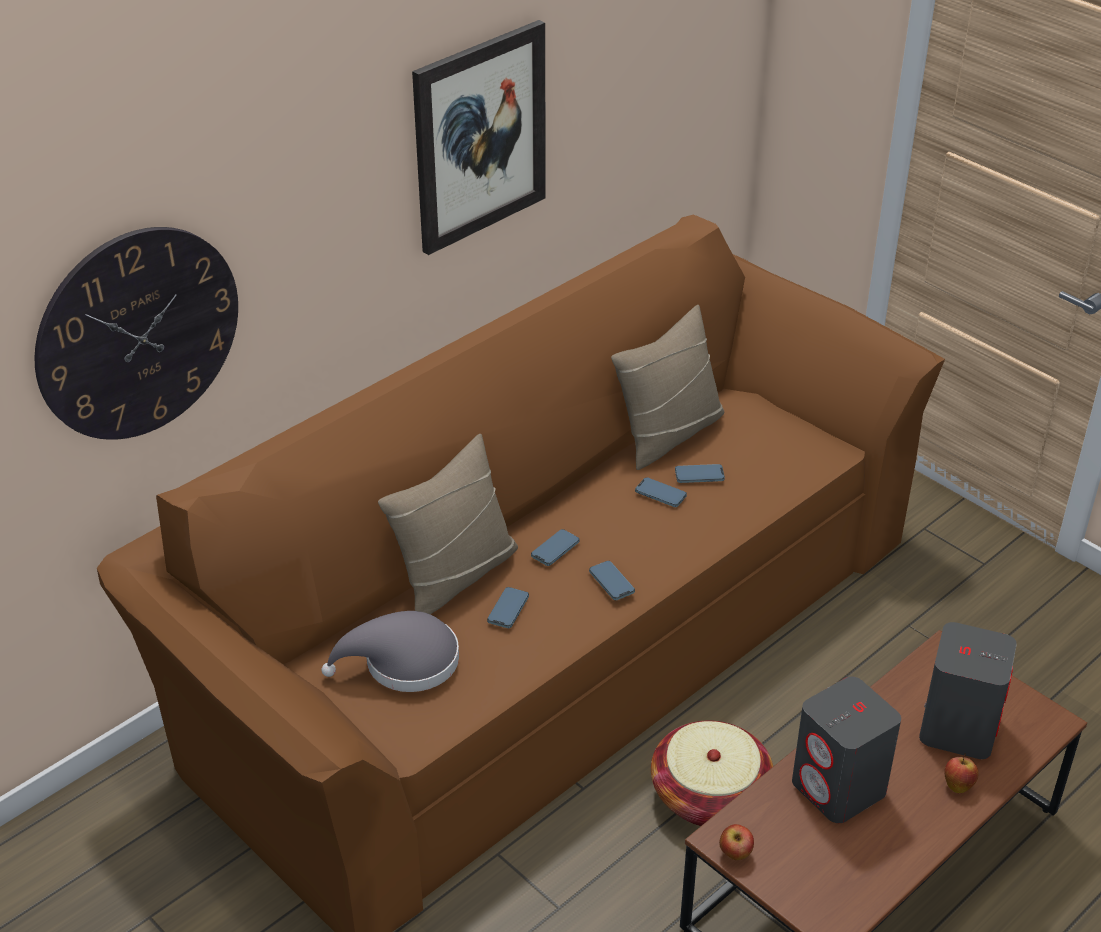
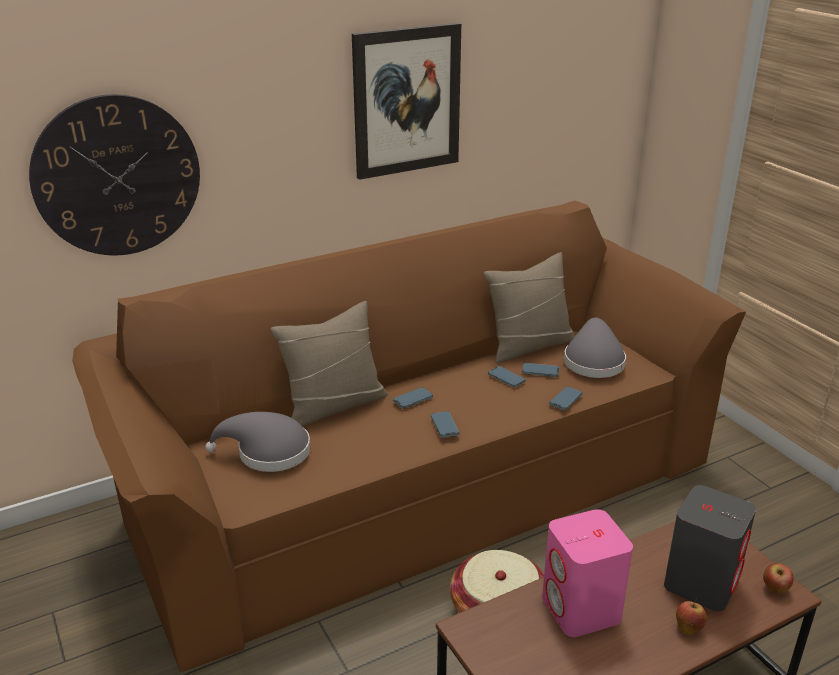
camera: 15 degrees right, 10 degrees down
phone [487,587,529,628] -> phone moved to [549,387,582,410]
apple [719,824,754,860] -> apple moved to [763,563,794,593]
grey speaker [792,677,901,823] -> pink speaker [542,509,633,637]
none -> grey hat [564,318,626,378]

